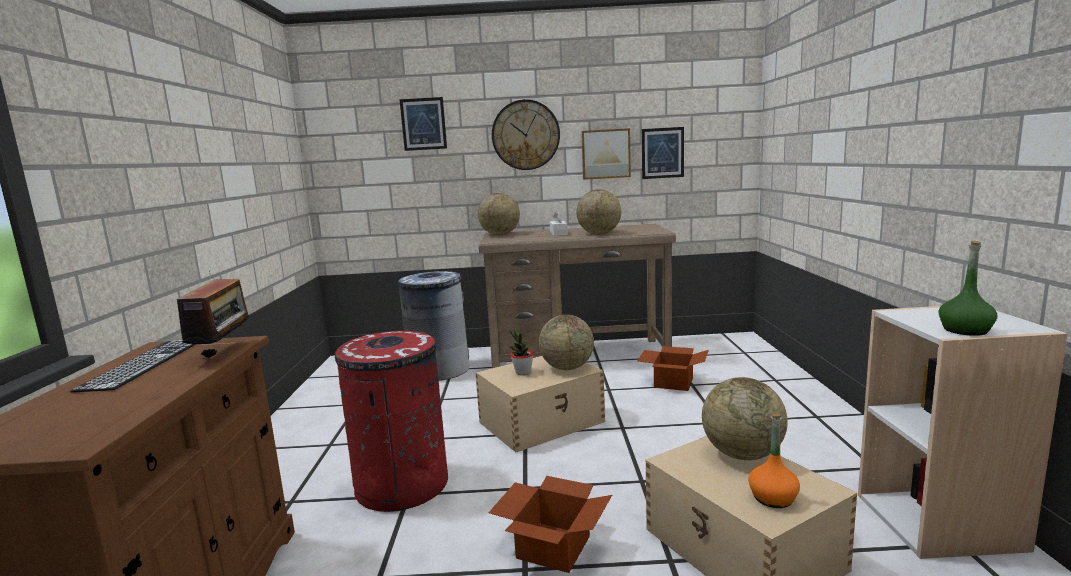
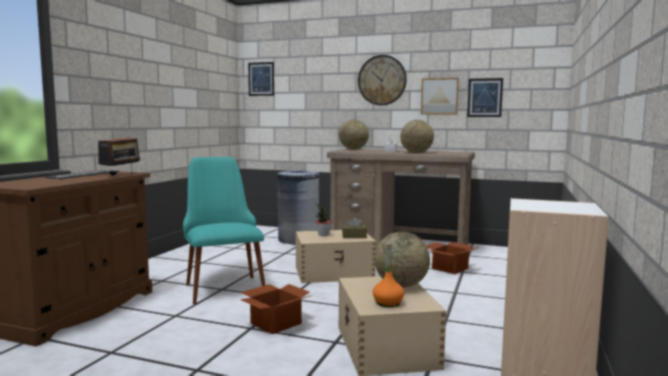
camera: 20 degrees right, 5 degrees down
red trash can [335,331,448,512] -> turquoise chair [183,157,265,304]
picture [399,97,447,151] -> picture moved to [248,62,274,96]
globe [539,315,594,370] -> brown tissue box [342,217,367,238]
green bottle [938,241,998,336] -> none

